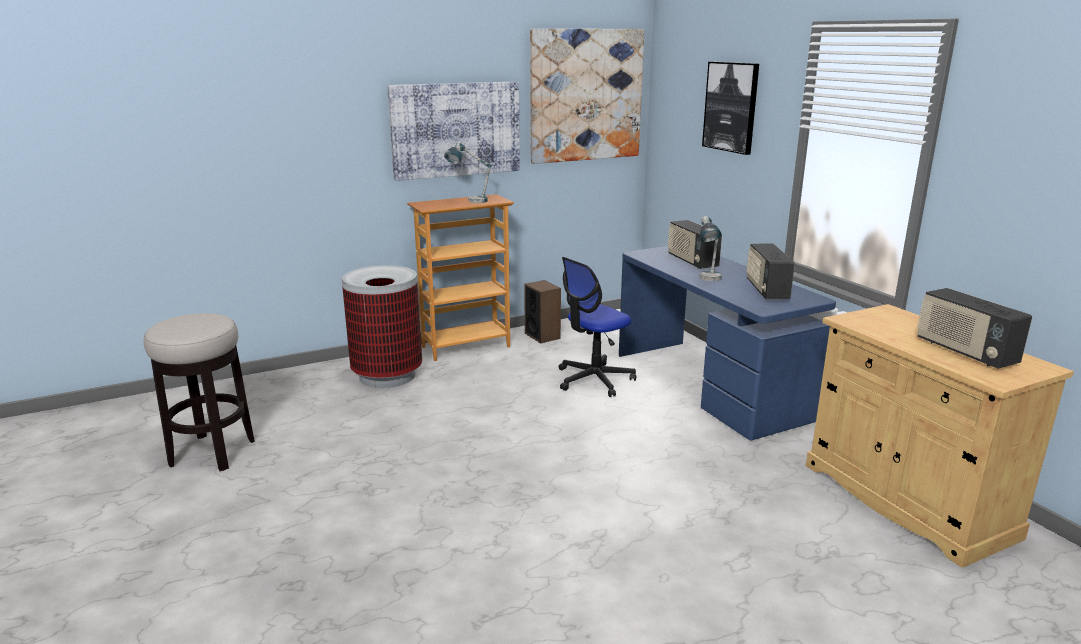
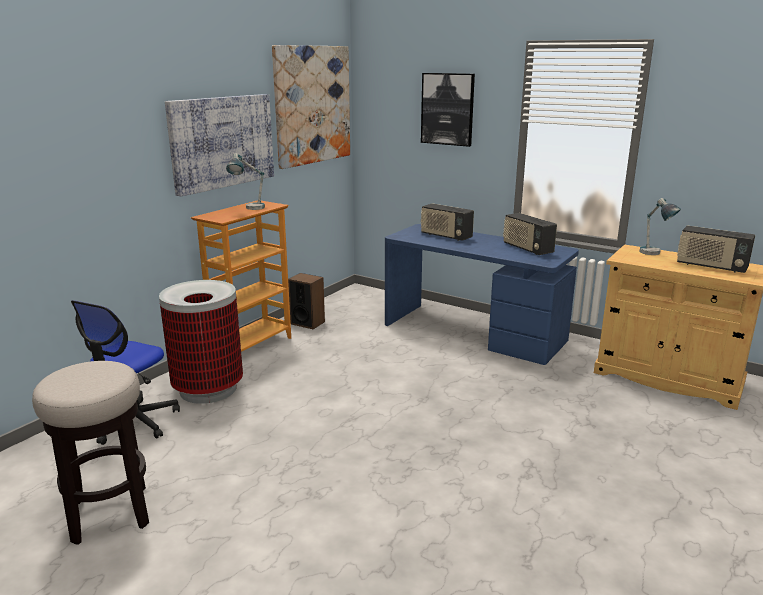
camera: 30 degrees left, 0 degrees up
office chair [559,257,636,397] -> office chair moved to [71,300,180,445]
table lamp [699,216,722,281] -> table lamp moved to [639,198,681,255]

